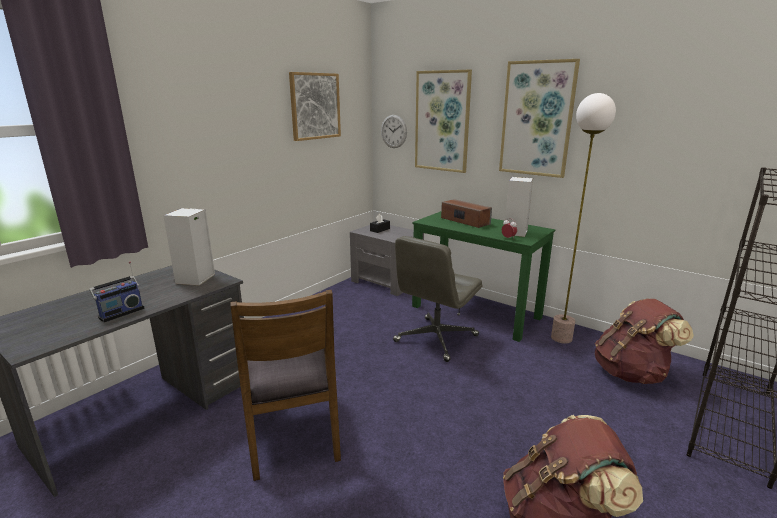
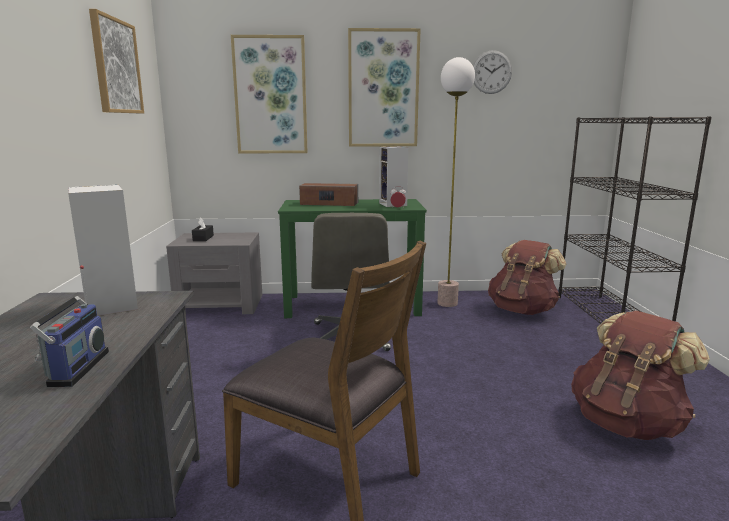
camera: 40 degrees left, 5 degrees down
wall clock [381,115,407,148] -> wall clock moved to [473,50,512,94]

